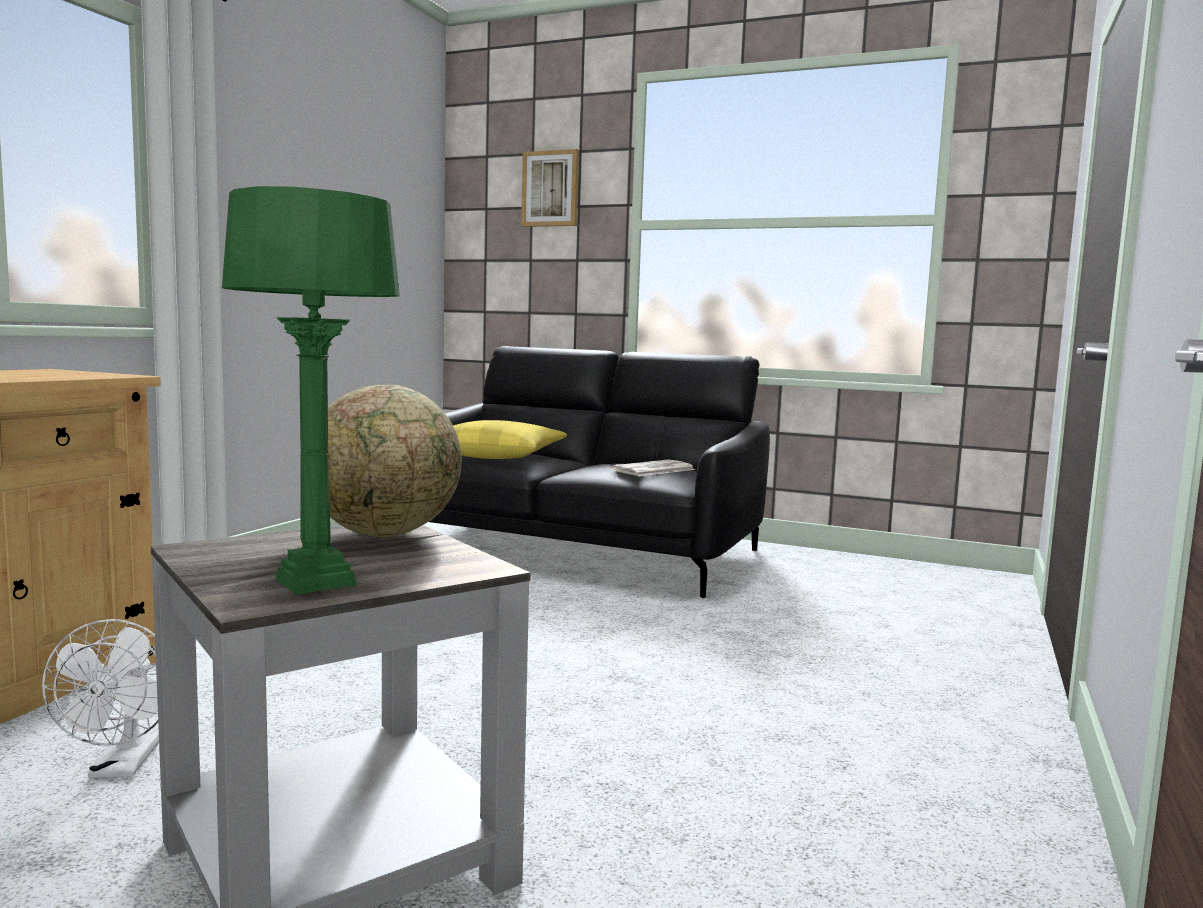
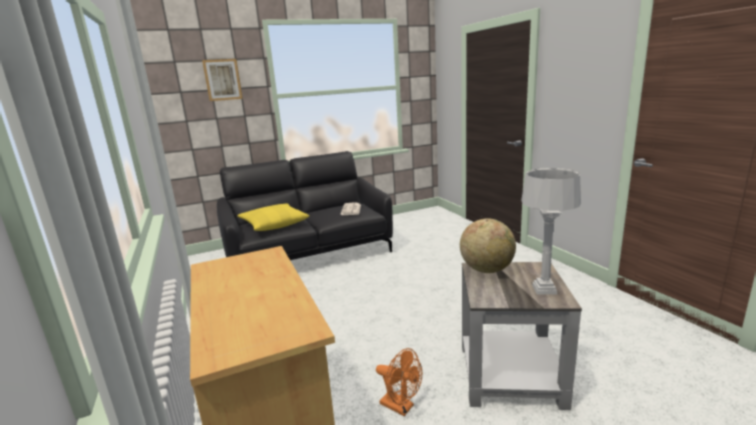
camera: 45 degrees left, 10 degrees up
white fan [42,619,159,778] -> orange fan [376,348,422,416]
green table lamp [222,186,400,595] -> grey table lamp [521,168,581,295]

